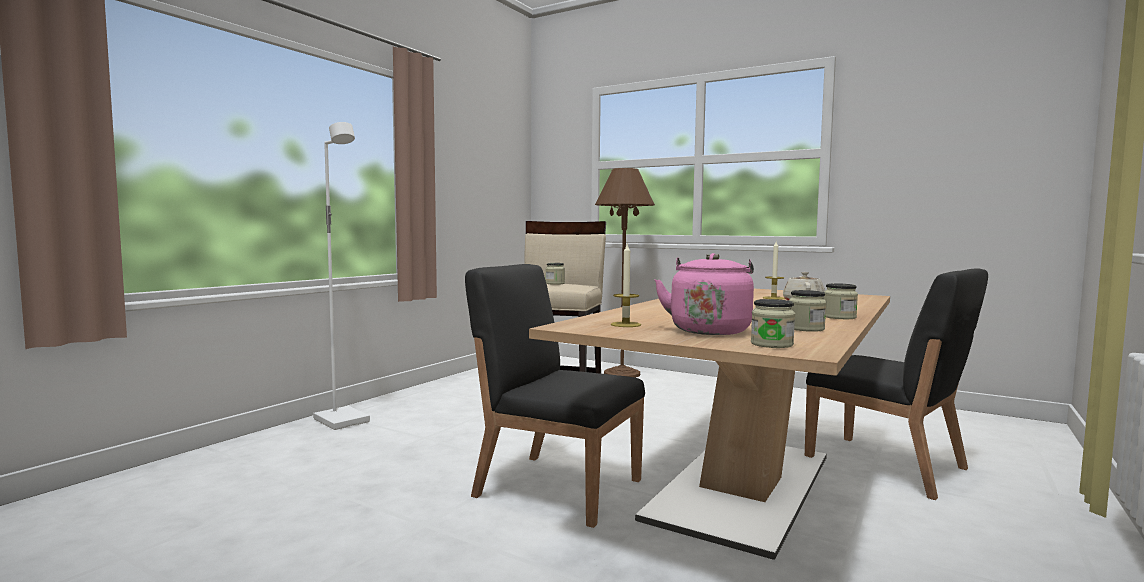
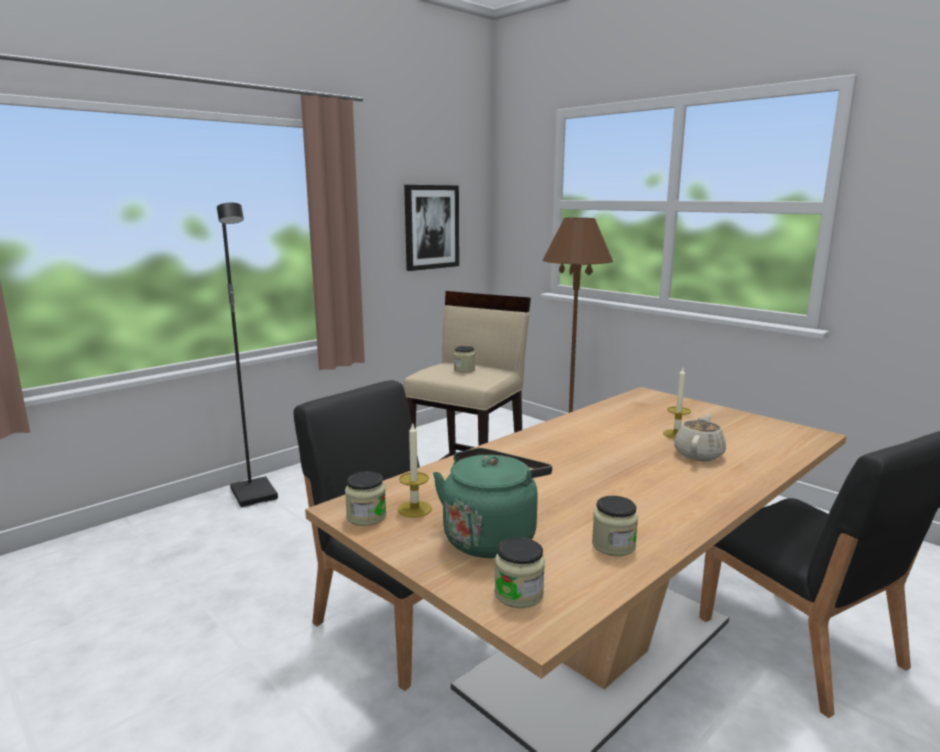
camera: 15 degrees right, 10 degrees up
white floor lamp [313,122,370,430] -> black floor lamp [217,203,278,507]
pink kettle [654,253,754,335] -> green kettle [433,448,552,558]
jar [824,283,858,319] -> jar moved to [345,471,386,526]
none -> picture [404,185,459,271]

